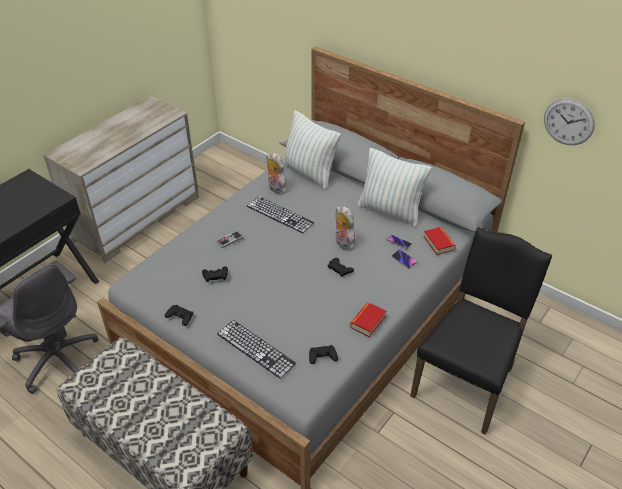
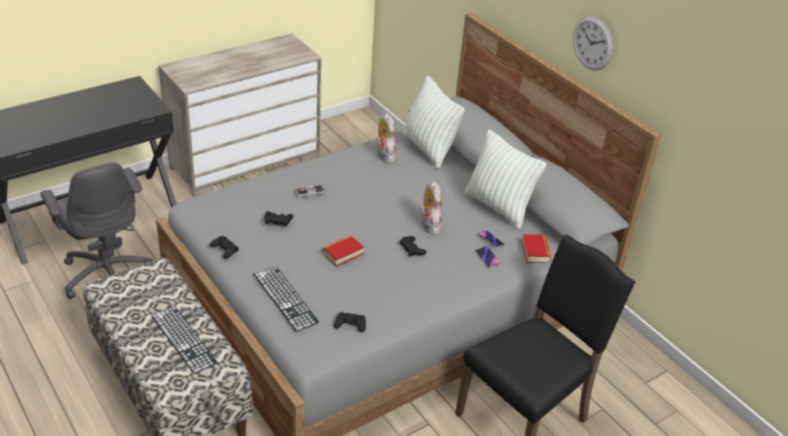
camera: 15 degrees right, 5 degrees down
keyboard [247,196,314,233] -> keyboard moved to [151,306,218,374]
book [350,302,386,337] -> book moved to [322,236,364,267]
wall clock [544,98,595,145] -> wall clock moved to [573,16,613,71]

